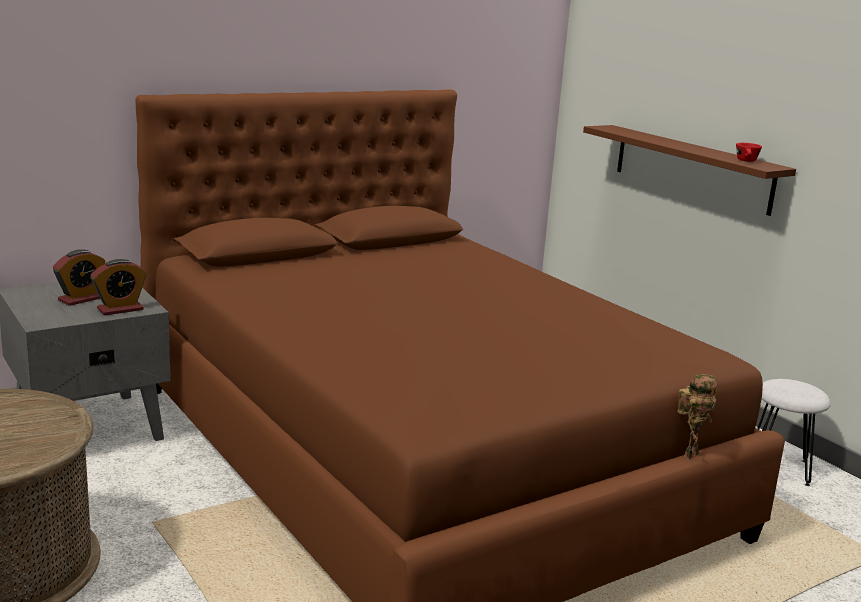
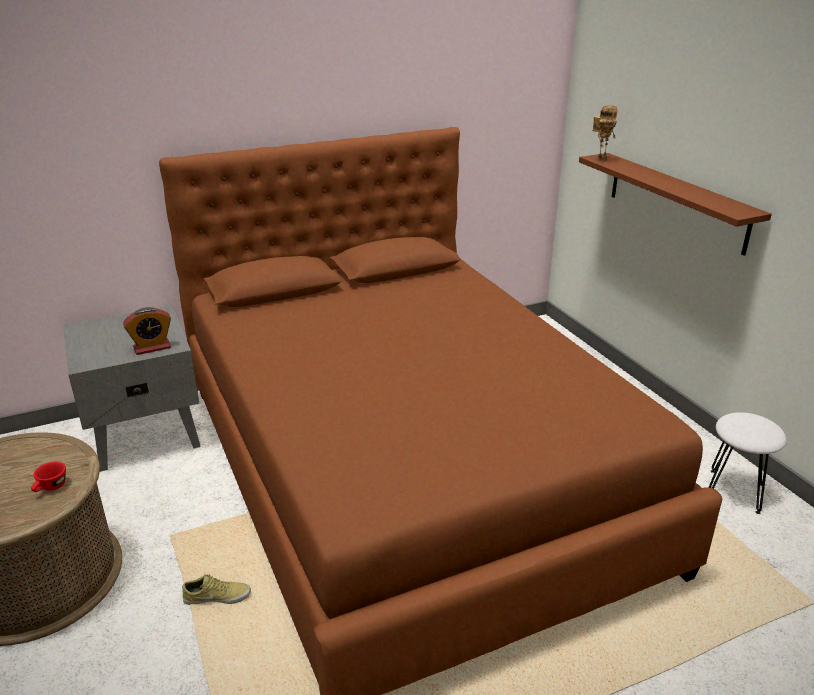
camera: 10 degrees right, 10 degrees up
alarm clock [53,249,105,306] -> none
toy robot [677,374,717,460] -> toy robot moved to [592,105,617,162]
red cup [736,143,762,162] -> red cup moved to [31,462,66,492]
none -> beige shoe [182,574,251,605]

